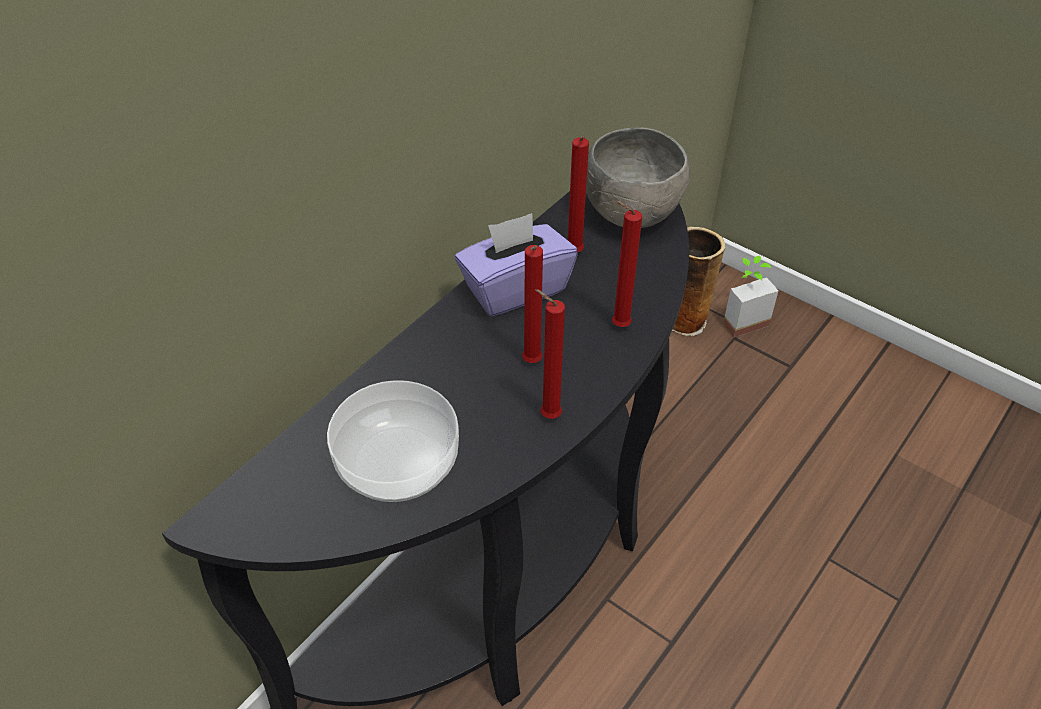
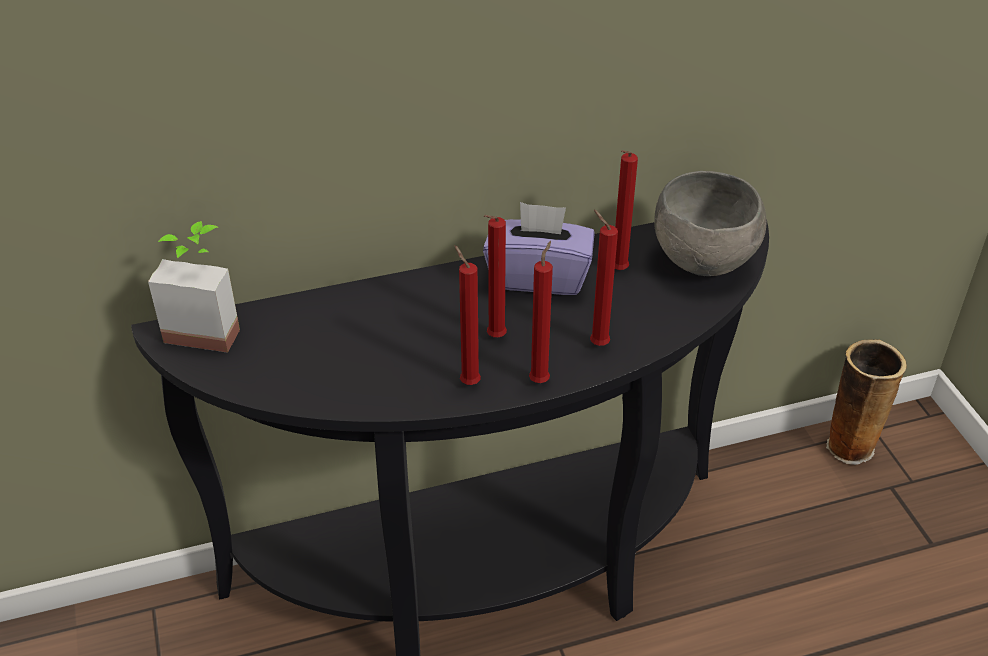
camera: 35 degrees right, 5 degrees down
bowl [327,380,459,502] -> none
potted plant [723,256,778,337] -> potted plant moved to [148,221,240,353]
none -> red candle [529,241,553,383]

